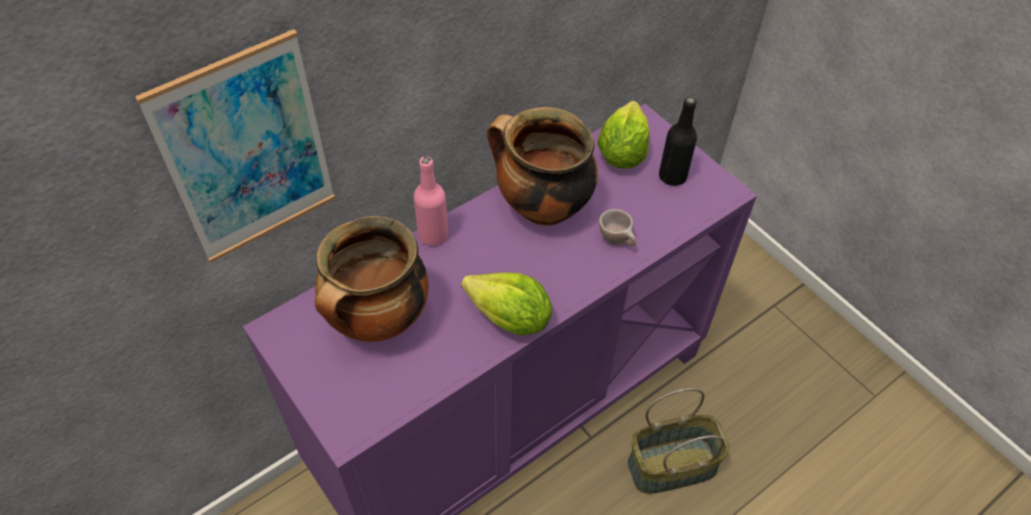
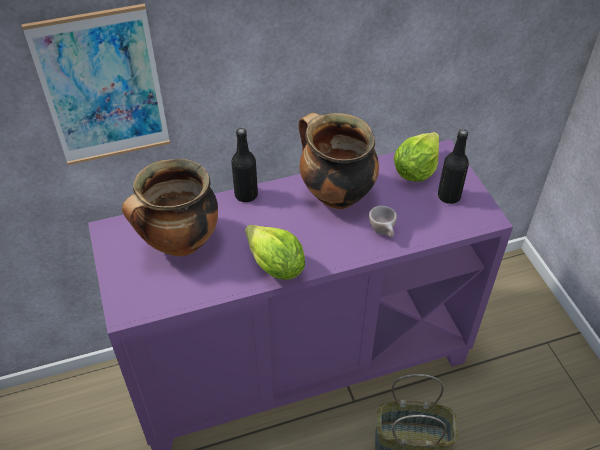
camera: 20 degrees right, 5 degrees down
pink bottle [414,156,448,246] -> black bottle [231,128,258,202]

